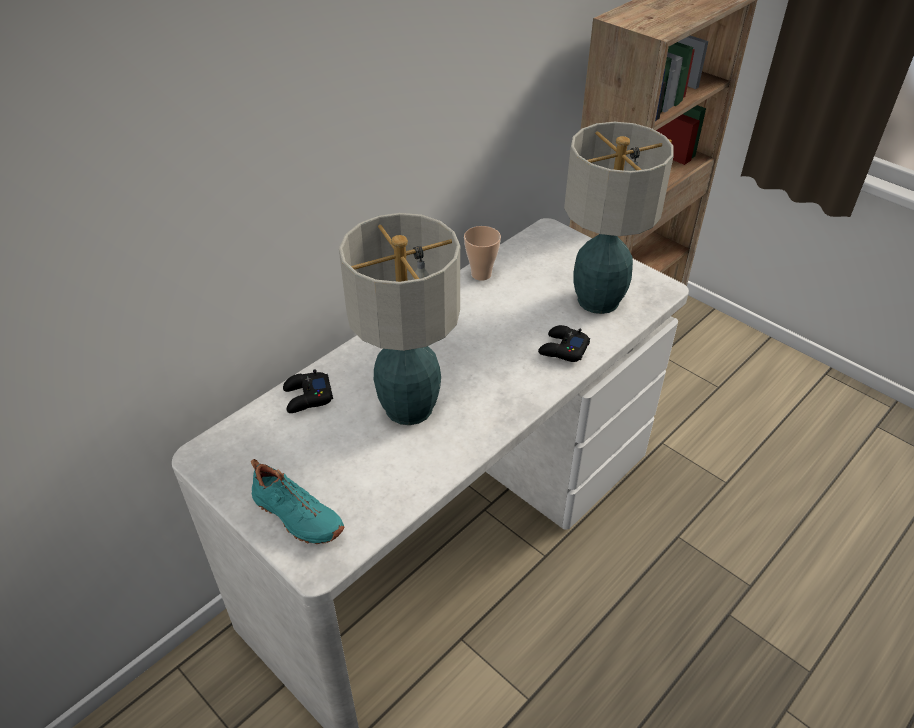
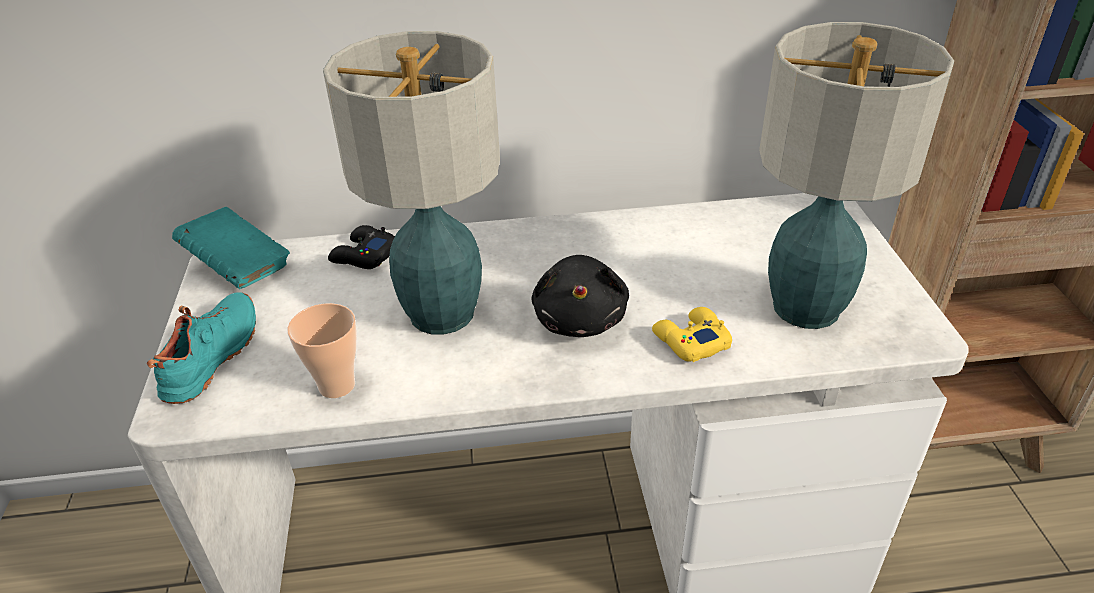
camera: 40 degrees right, 5 degrees down
turquoise shoe [251,459,345,544] -> turquoise shoe turned 150 degrees counterclockwise [147,292,256,404]
cup [464,226,501,281] -> cup moved to [287,303,357,398]
black game controller [538,325,590,362] -> yellow game controller [652,307,732,362]
none -> turquoise book [172,207,290,289]
none -> black plush toy [532,255,629,337]

